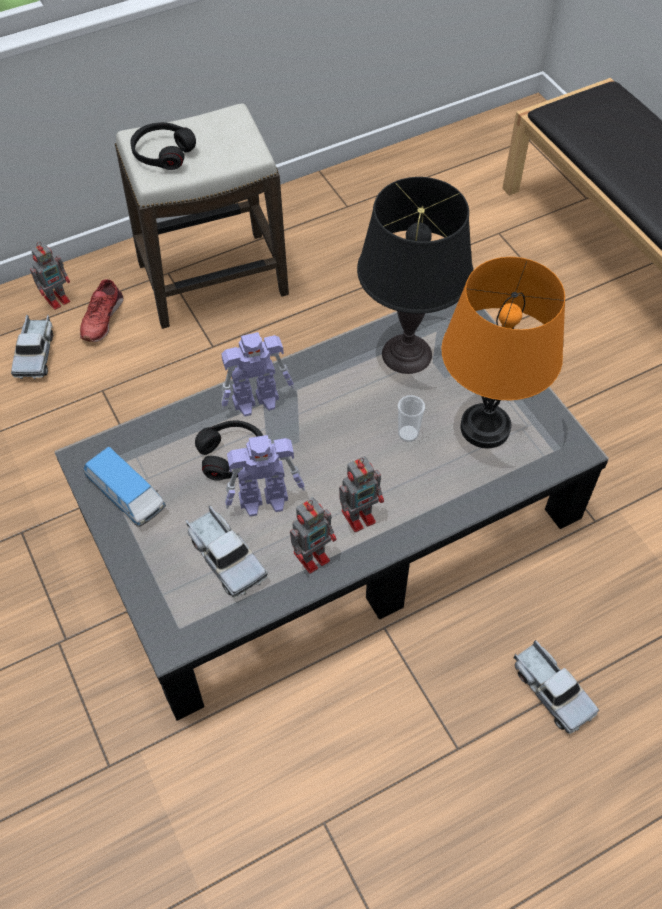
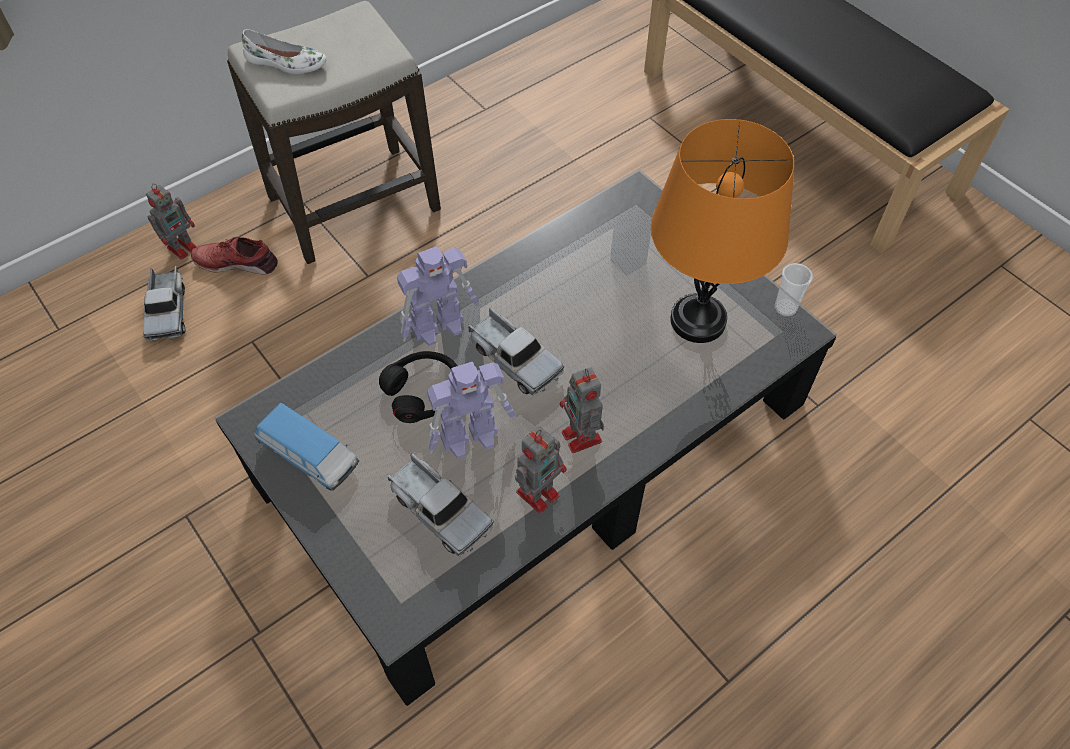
camera: 10 degrees left, 0 degrees up
red shoe [80,279,123,342] -> red shoe turned 90 degrees clockwise [191,237,278,275]
black headphones [130,122,196,170] -> white shoe [242,29,327,74]
toy robot [339,456,384,532] -> toy robot turned 105 degrees clockwise [560,367,604,453]
black table lamp [357,177,473,374] -> none
cup [398,395,425,442] -> cup moved to [775,263,813,316]
toy truck [513,640,599,734] -> toy truck moved to [468,308,564,395]

